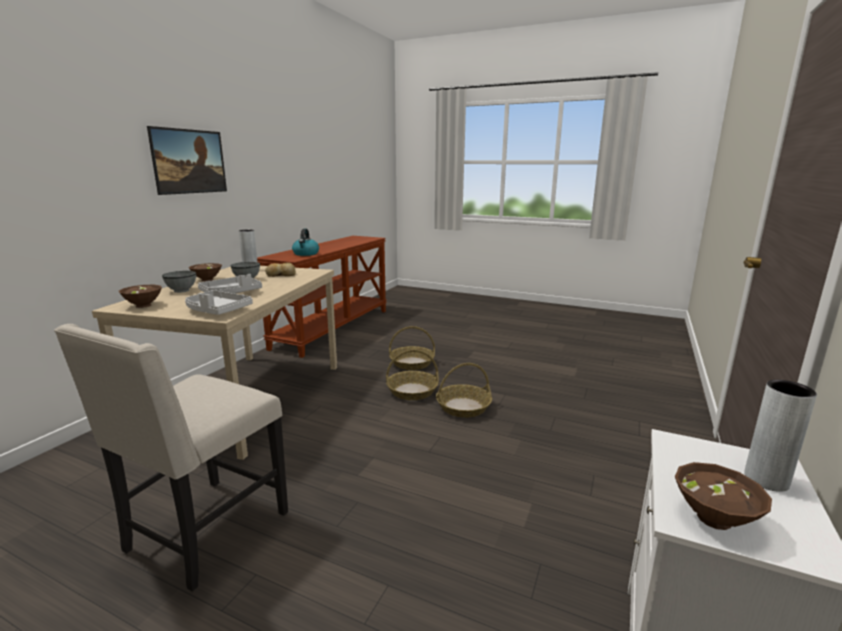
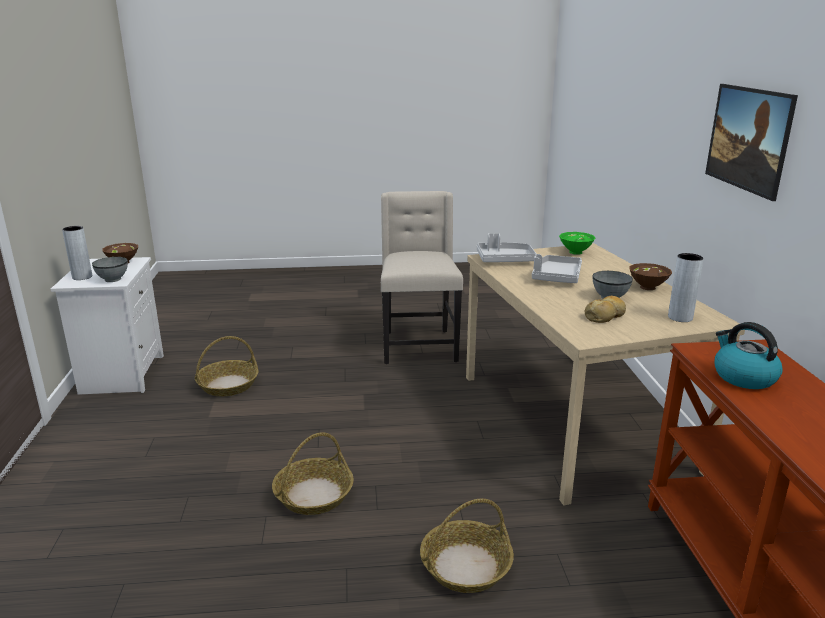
camera: 150 degrees right, 5 degrees up
brown bowl [119,285,162,308] -> green bowl [559,232,596,255]
grey bowl [162,271,196,293] -> grey bowl moved to [92,257,128,282]
basket [386,350,439,400] -> basket moved to [195,336,258,396]

